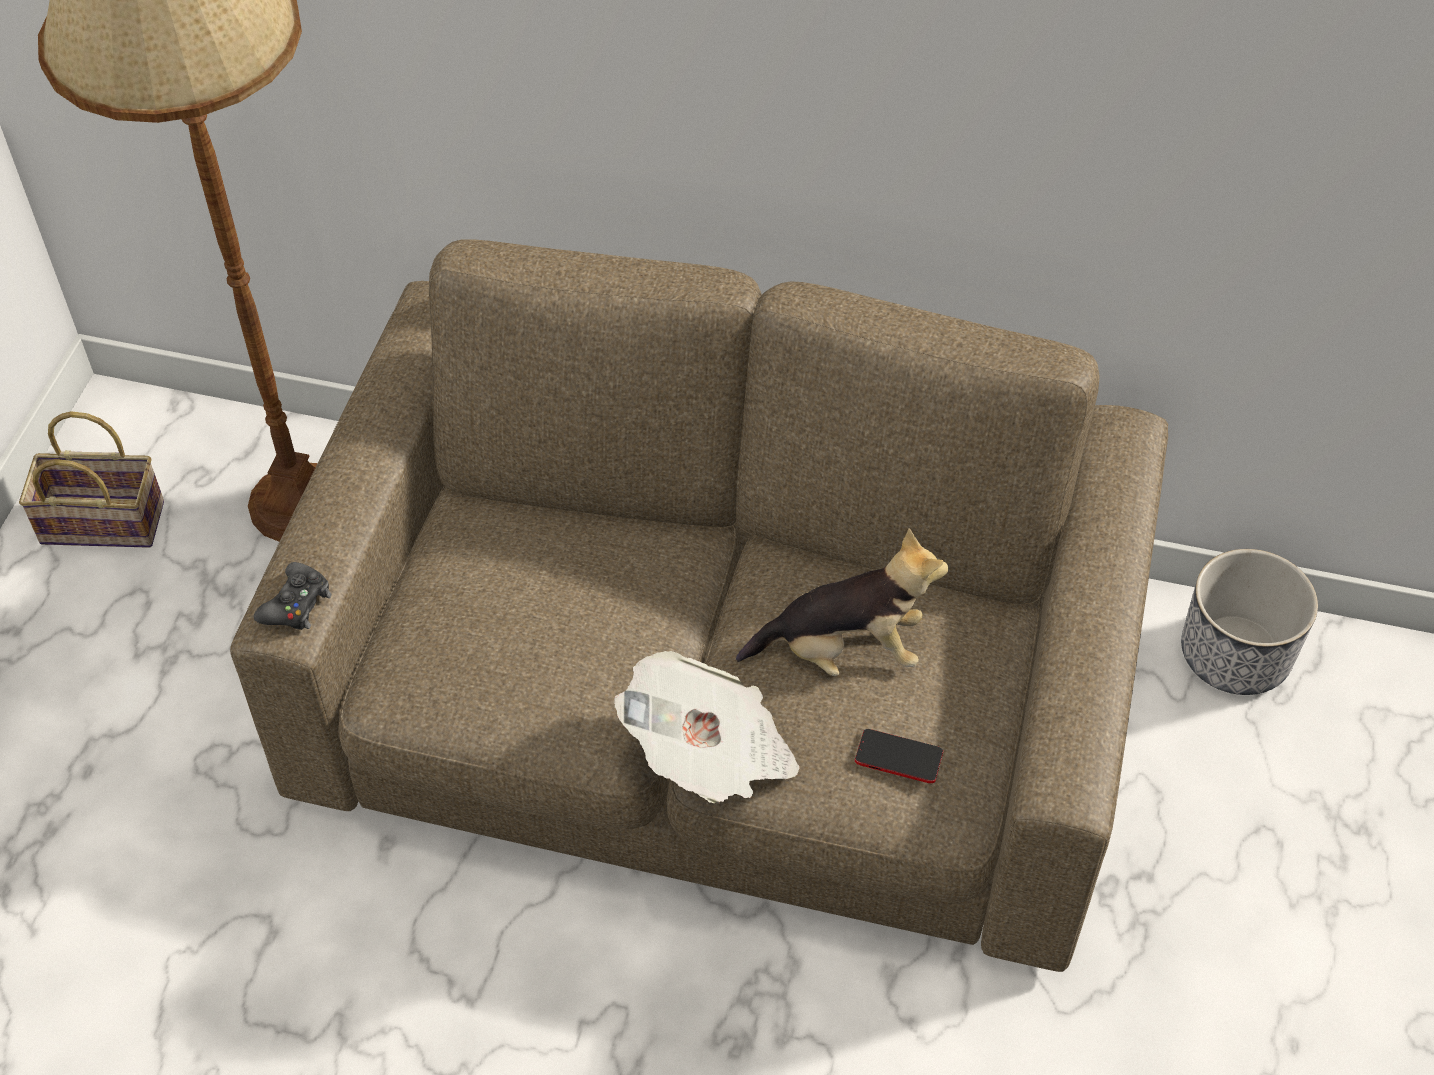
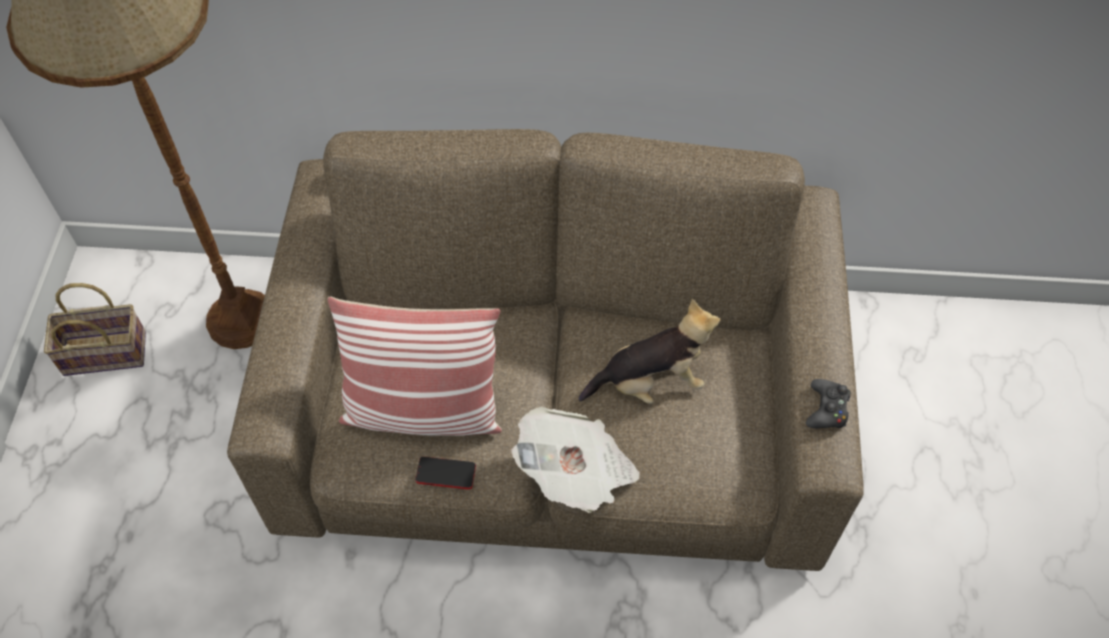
camera: 10 degrees left, 5 degrees up
black game controller [254,562,332,630] -> black game controller moved to [806,379,851,428]
phone [855,729,943,783] -> phone moved to [415,457,476,489]
planter [1181,549,1318,695] -> none
none -> pillow [328,296,502,436]

